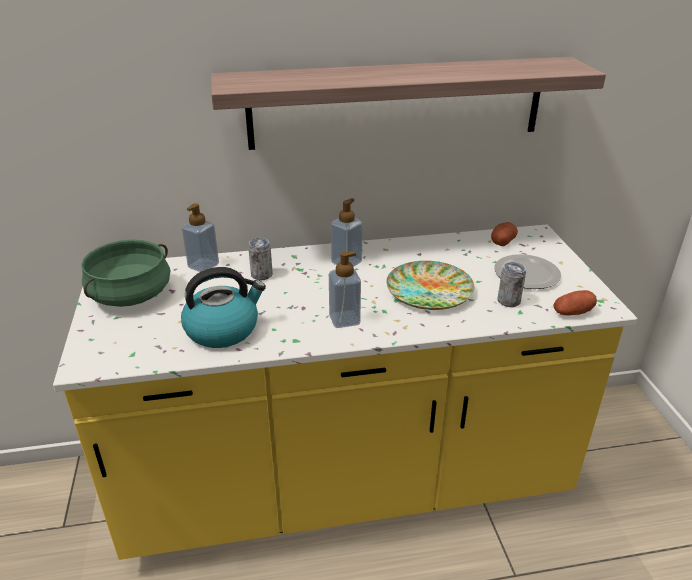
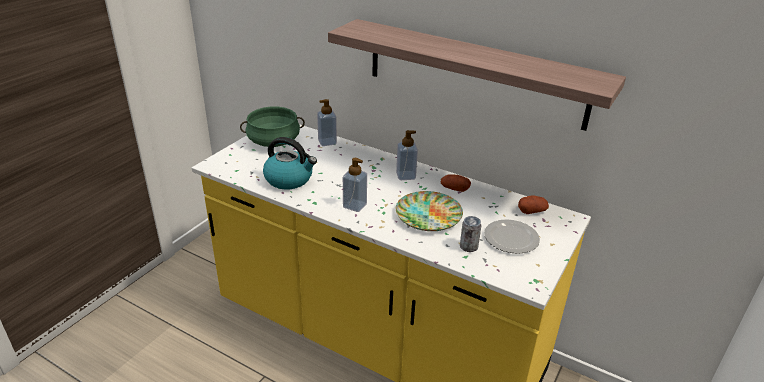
camera: 40 degrees right, 0 degrees up
can [248,238,273,280] -> none
potato [553,290,597,315] -> potato moved to [441,174,471,192]

